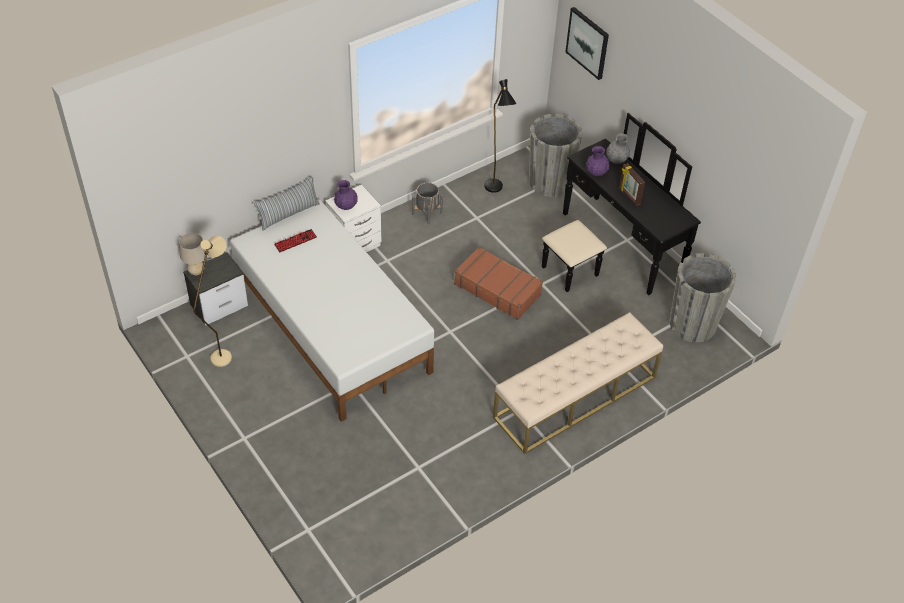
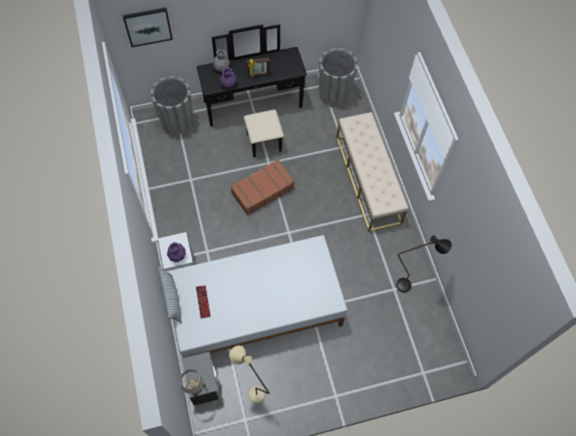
camera: 70 degrees left, 15 degrees up
grey planter [412,183,443,224] -> none
black floor lamp [484,79,517,193] -> black floor lamp moved to [396,236,452,293]

